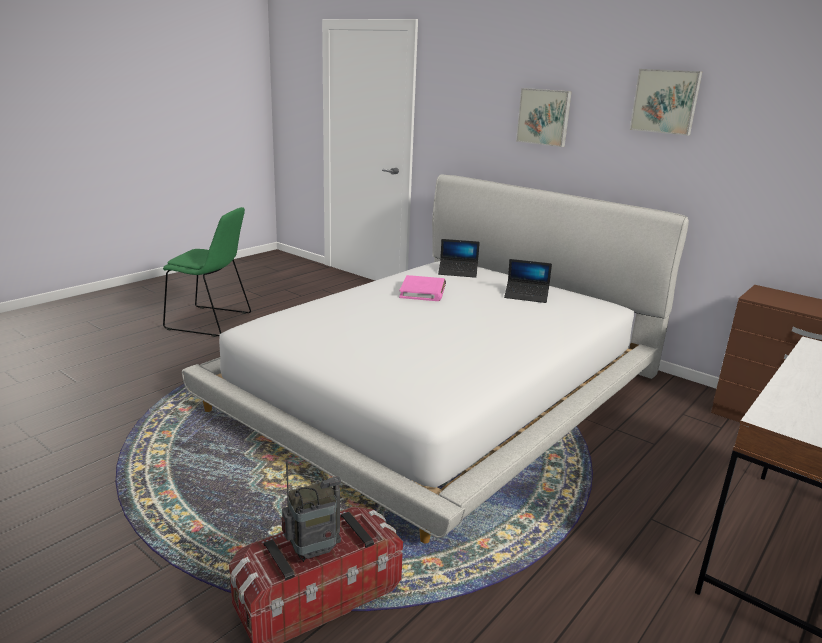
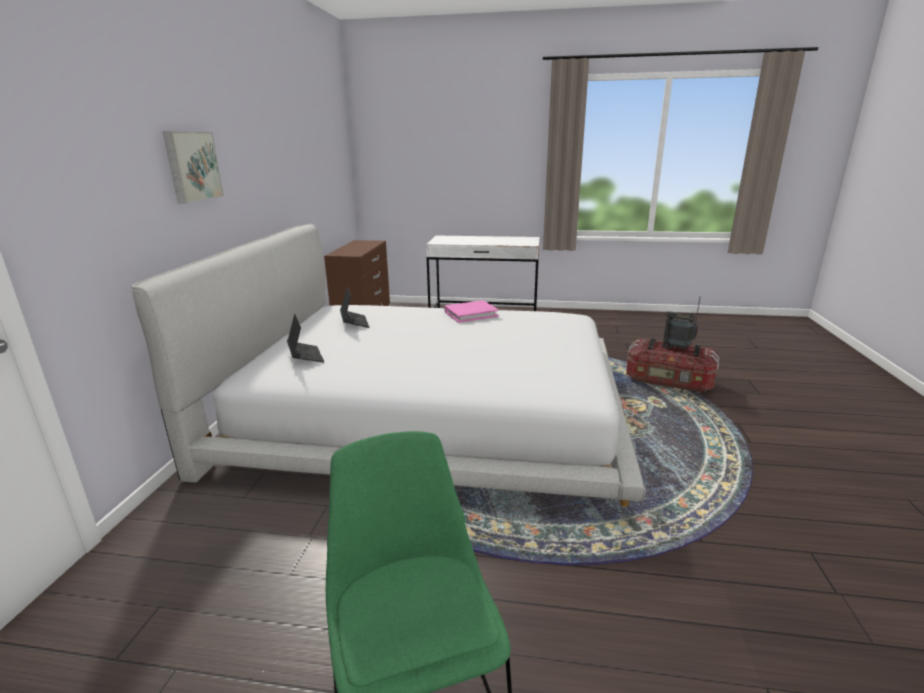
camera: 120 degrees left, 0 degrees up
pink book [399,275,446,301] -> pink book moved to [444,300,499,323]
picture [630,69,703,136] -> none

